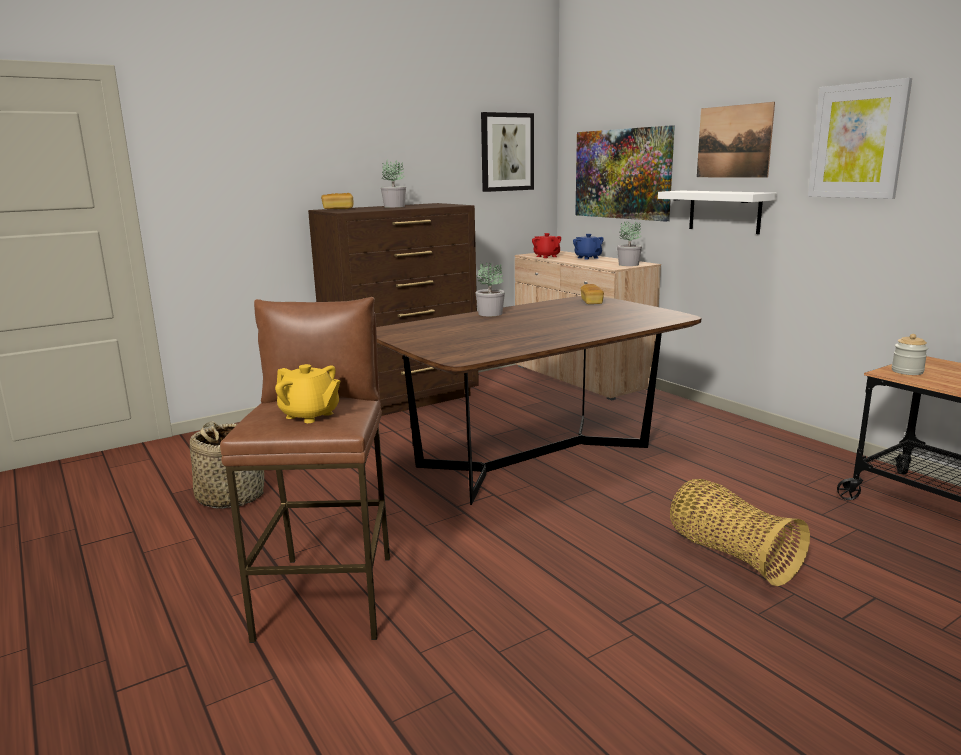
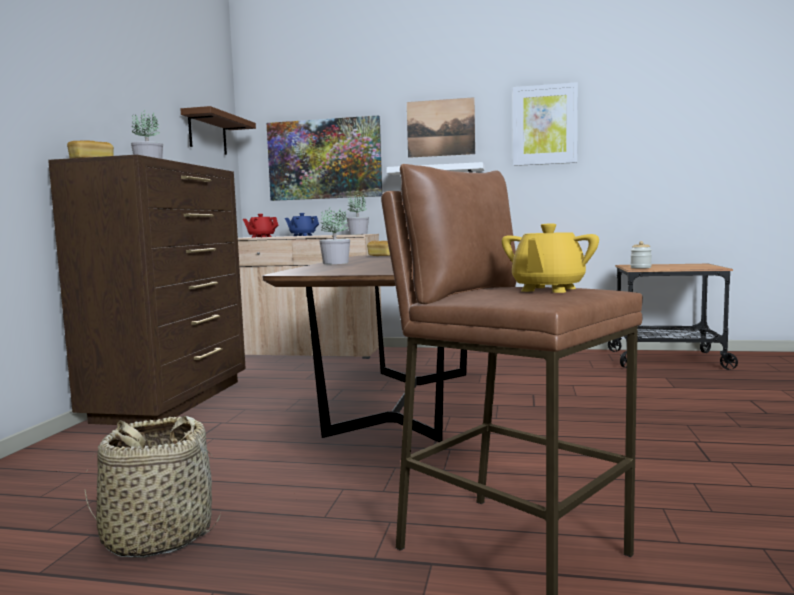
camera: 45 degrees left, 10 degrees down
yellow teapot [275,364,340,423] -> yellow teapot turned 135 degrees clockwise [501,223,599,293]
picture [481,112,534,192] -> brown shelf [181,106,256,155]
basket [670,479,810,586] -> none

